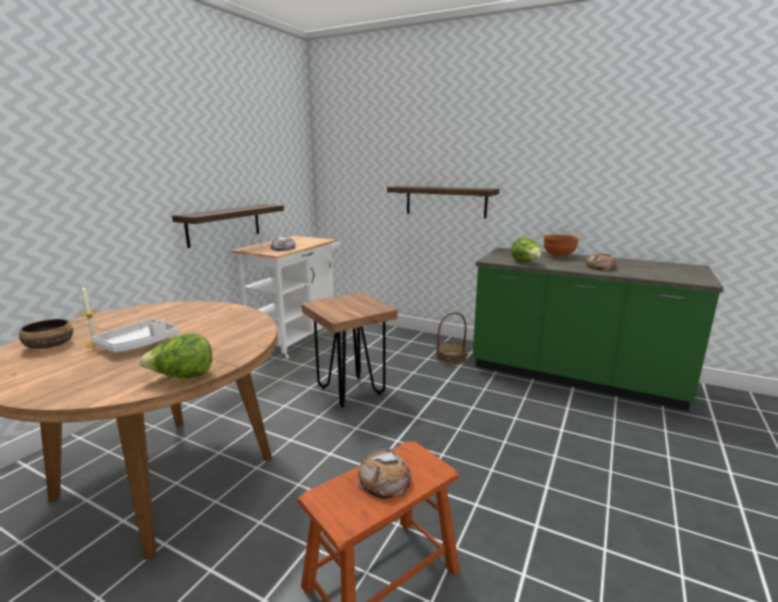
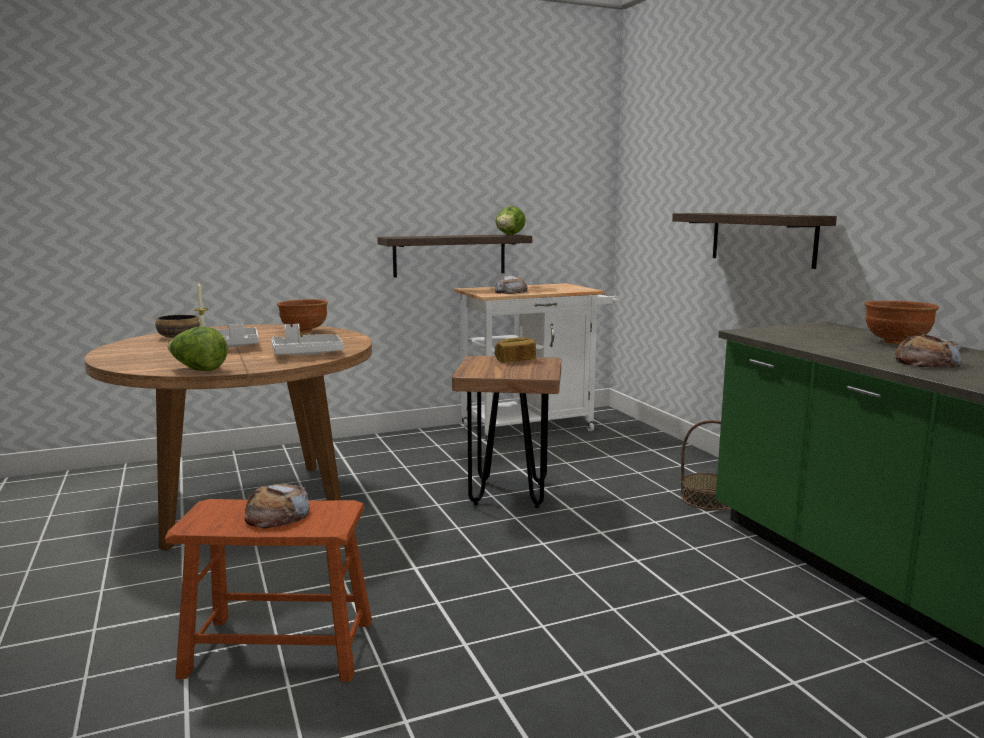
camera: 40 degrees right, 5 degrees down
lettuce [511,237,541,262] -> lettuce moved to [496,206,526,235]
none -> white tray [271,324,344,355]
none -> brown bowl [277,299,328,333]
none -> bread [495,337,536,362]

